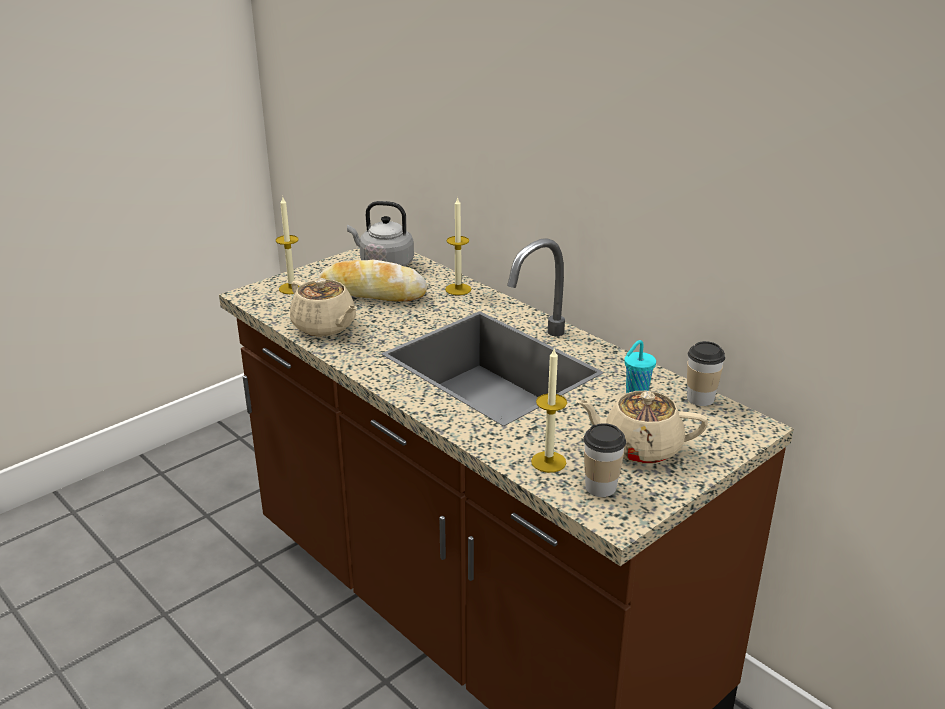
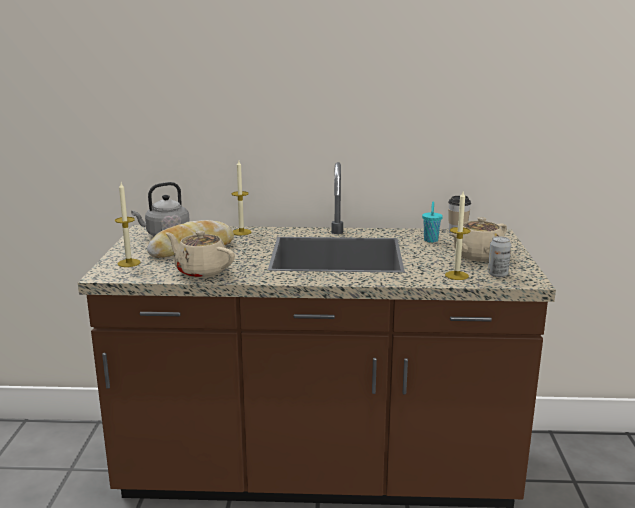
camera: 45 degrees left, 10 degrees down
beige teapot [290,278,357,337] -> beige teapot turned 150 degrees counterclockwise [165,231,235,278]
cup [583,423,626,497] -> can [488,236,511,277]

